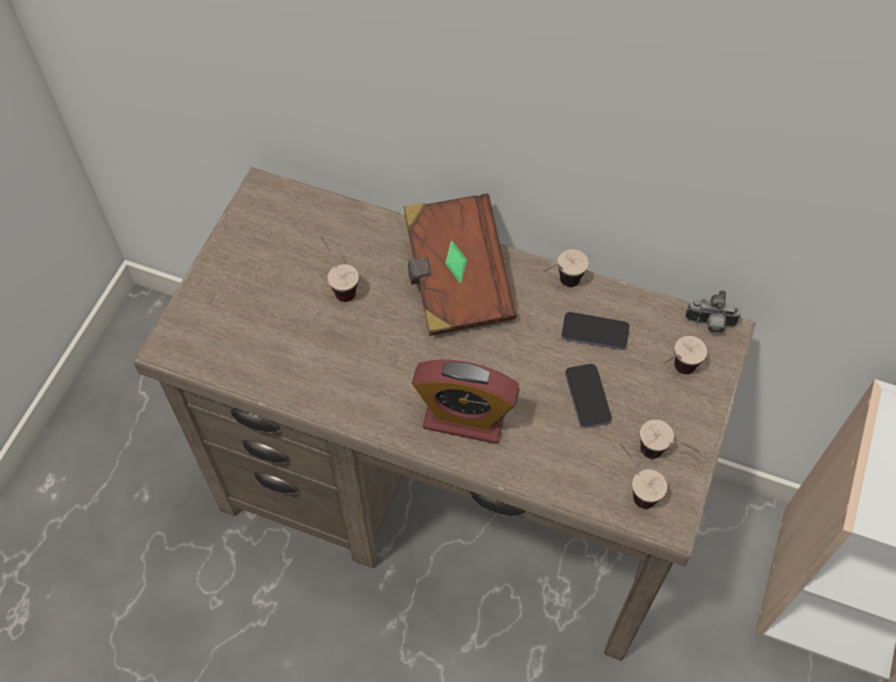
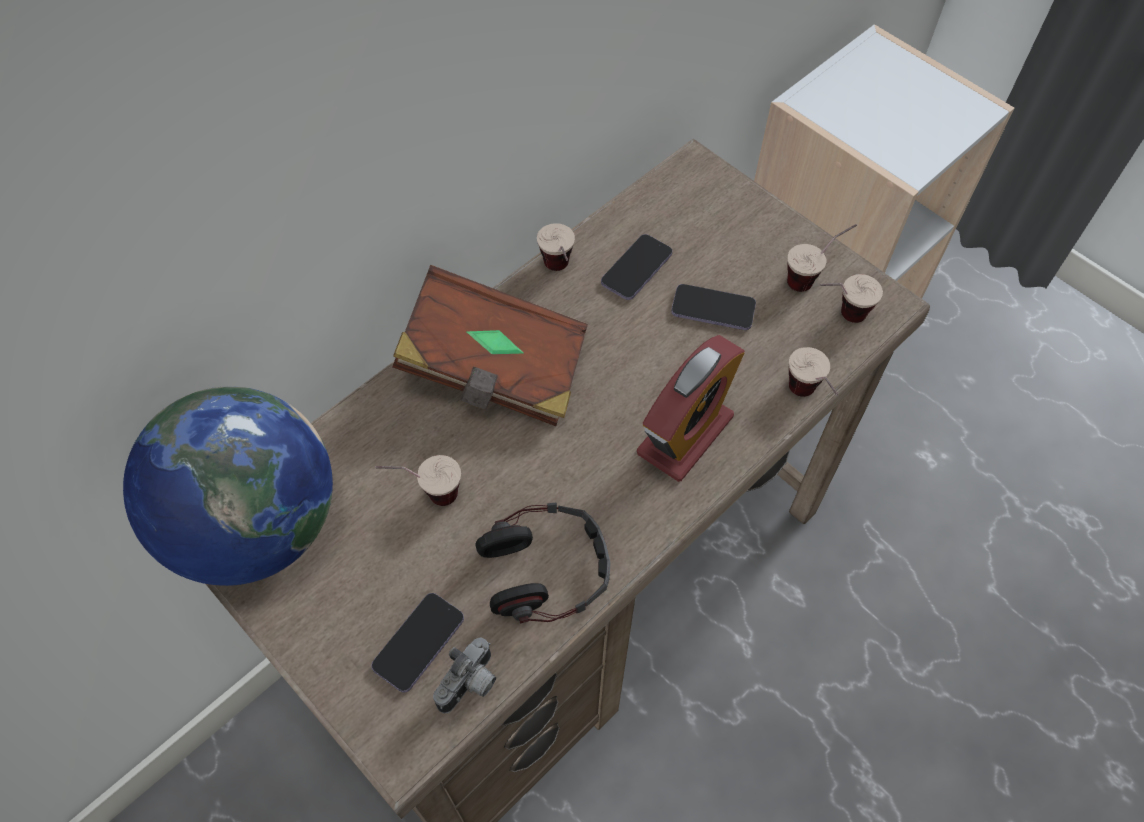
camera: 65 degrees left, 0 degrees up
cup [664,336,707,374] -> cup moved to [788,347,838,397]
camera [685,290,741,334] -> camera moved to [433,638,496,713]
none -> globe [123,386,333,586]
none -> phone [371,593,464,692]
none -> headphones [475,502,610,623]

